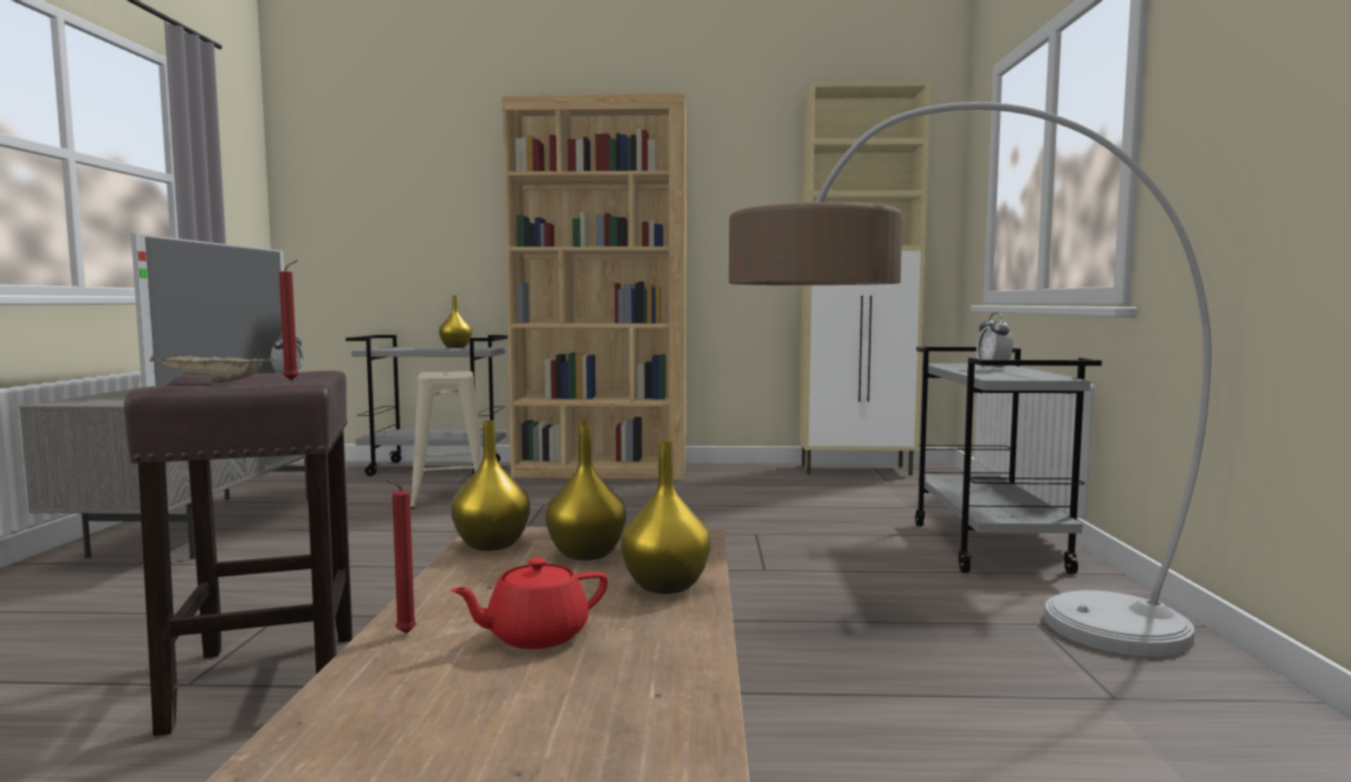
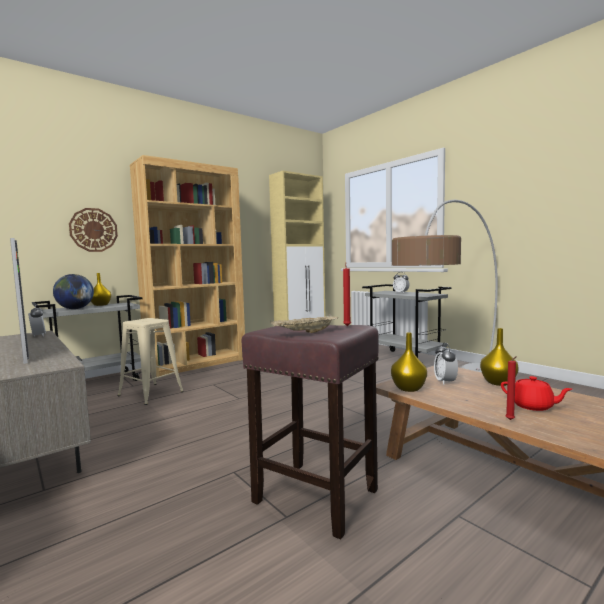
camera: 40 degrees left, 0 degrees up
red teapot [450,557,608,649] -> red teapot turned 75 degrees counterclockwise [501,376,572,411]
yellow vase [546,425,626,561] -> alarm clock [434,343,458,385]
none -> globe [53,274,94,309]
none -> wall clock [69,208,118,252]

